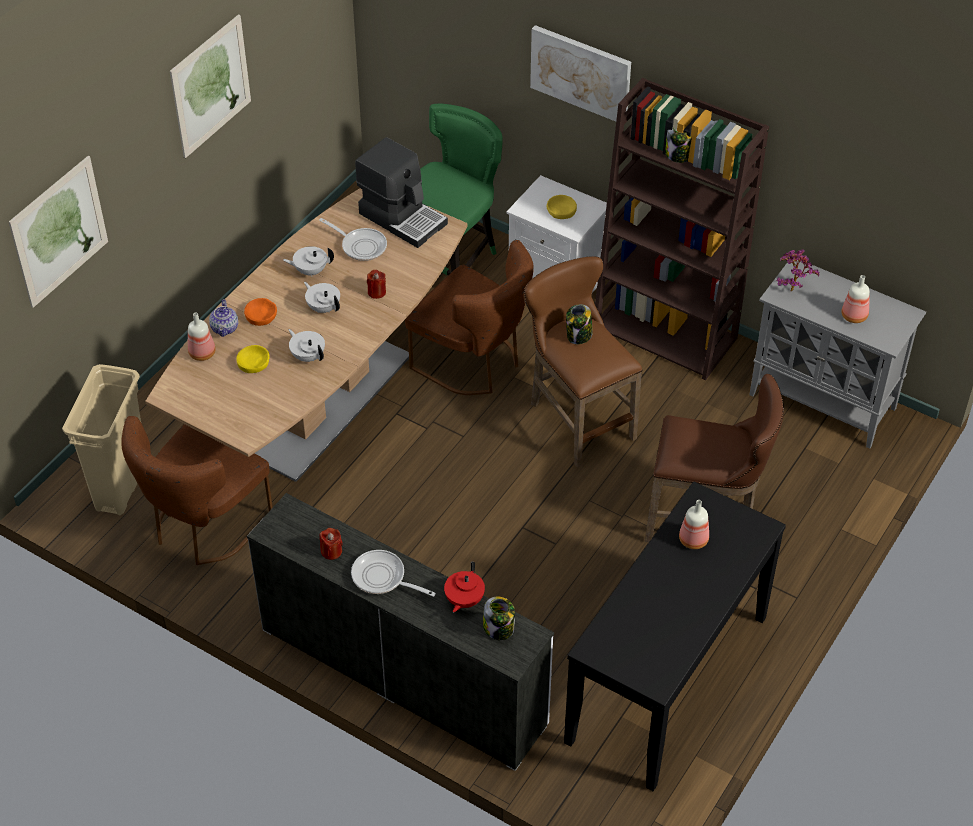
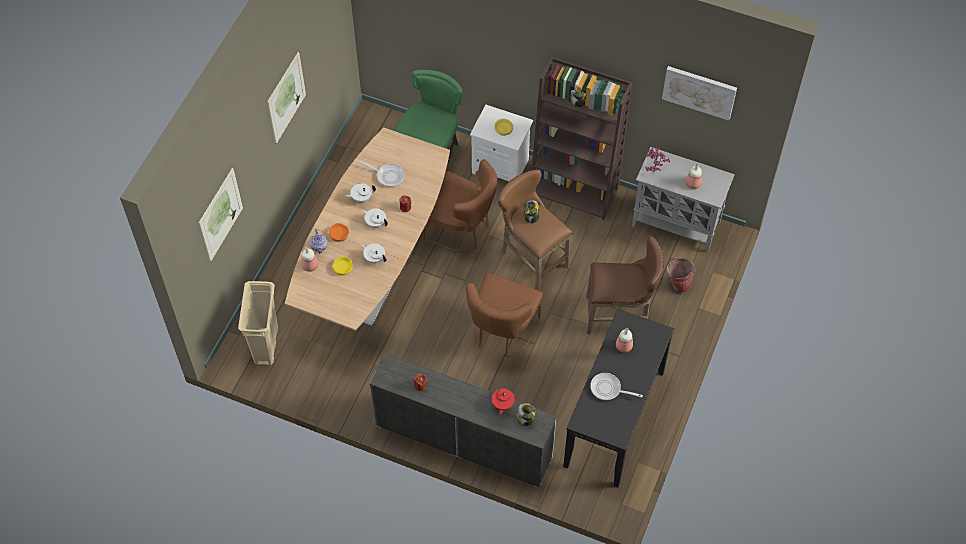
camera: 10 degrees left, 10 degrees up
brown chair [121,416,273,565] -> brown chair moved to [466,273,543,357]
frying pan [351,550,436,597] -> frying pan moved to [590,373,643,400]
coffee machine [355,137,448,248] -> none
picture [530,25,631,121] -> picture moved to [662,66,737,121]
none -> bucket [666,257,695,293]

